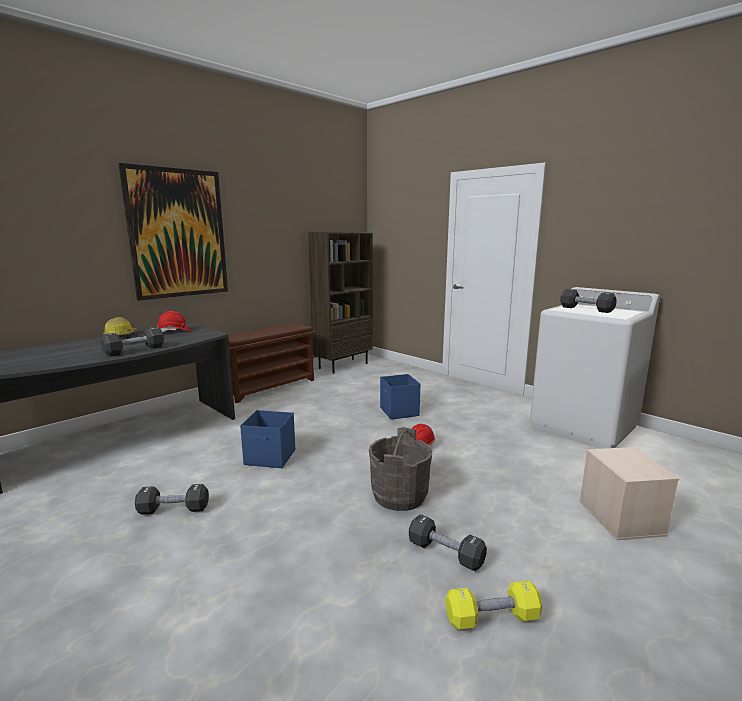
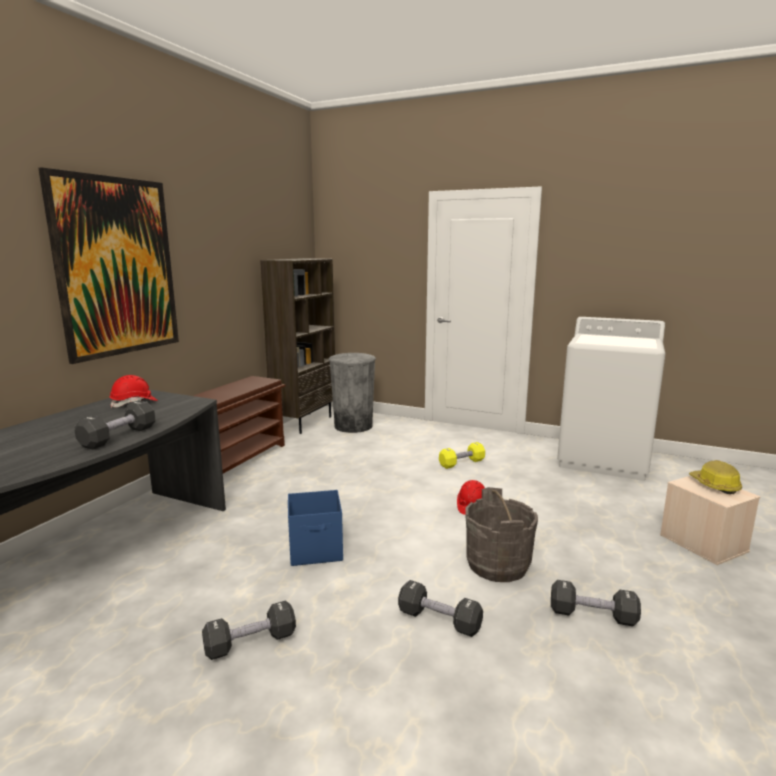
camera: 20 degrees left, 0 degrees up
hard hat [103,317,136,337] -> hard hat moved to [689,460,742,494]
blue storage box [380,374,420,420] -> none
yellow dumbbell [446,580,542,629] -> yellow dumbbell moved to [439,442,485,469]
black dumbbell [560,289,617,313] -> black dumbbell moved to [398,580,483,637]
none -> grey trash can [329,353,376,433]

